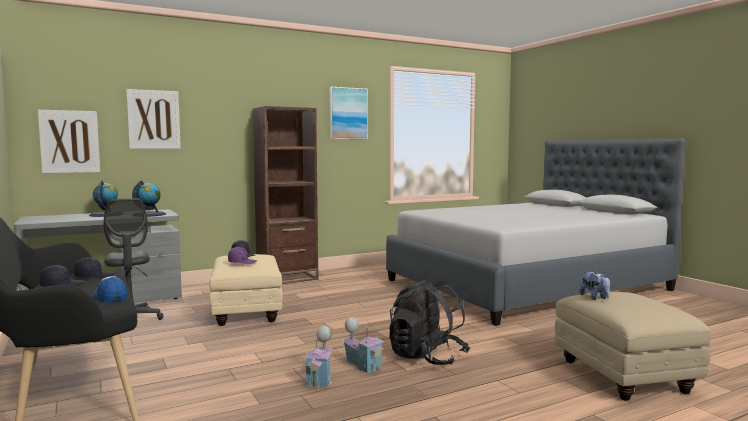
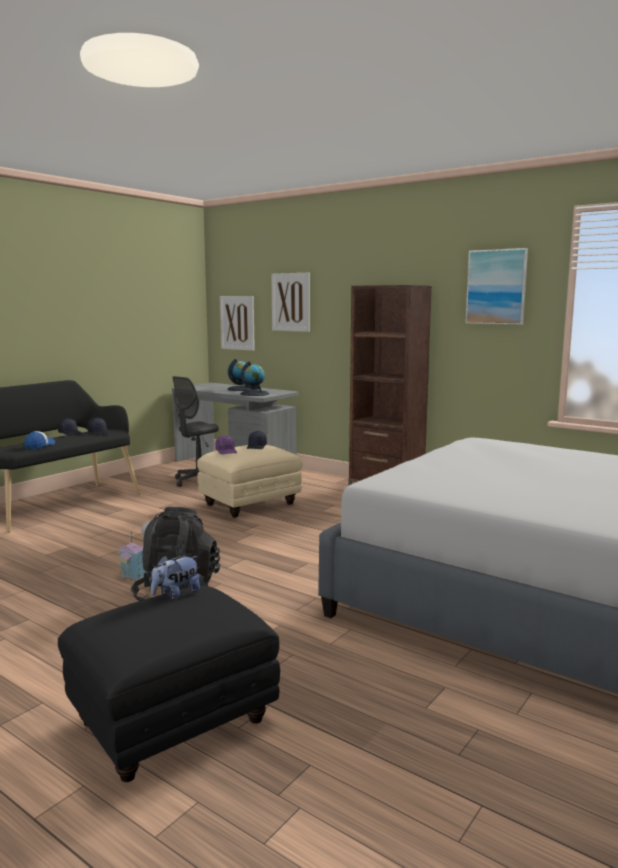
camera: 65 degrees right, 5 degrees up
toy house [305,326,333,390] -> none
beige ottoman [555,292,711,401] -> black ottoman [58,586,280,782]

